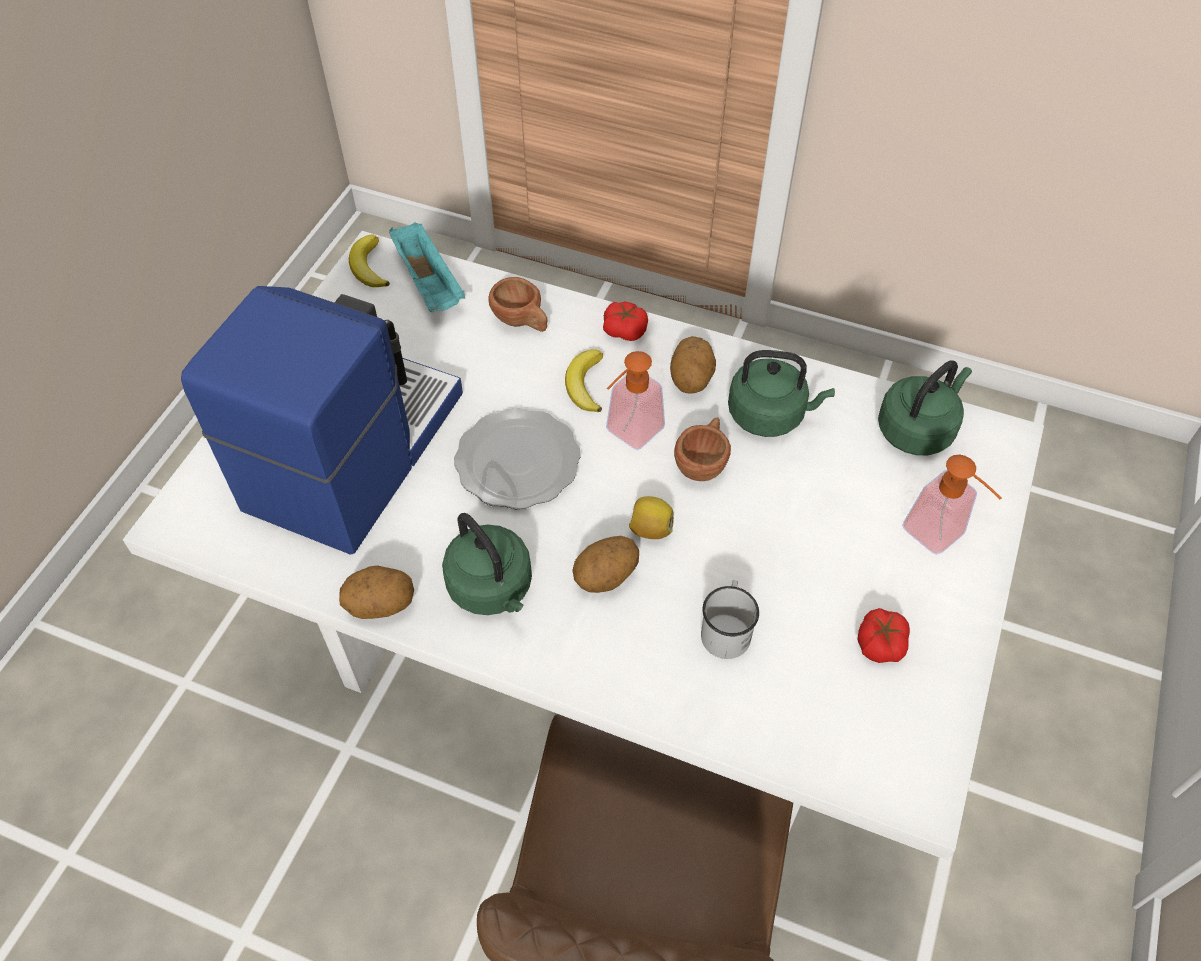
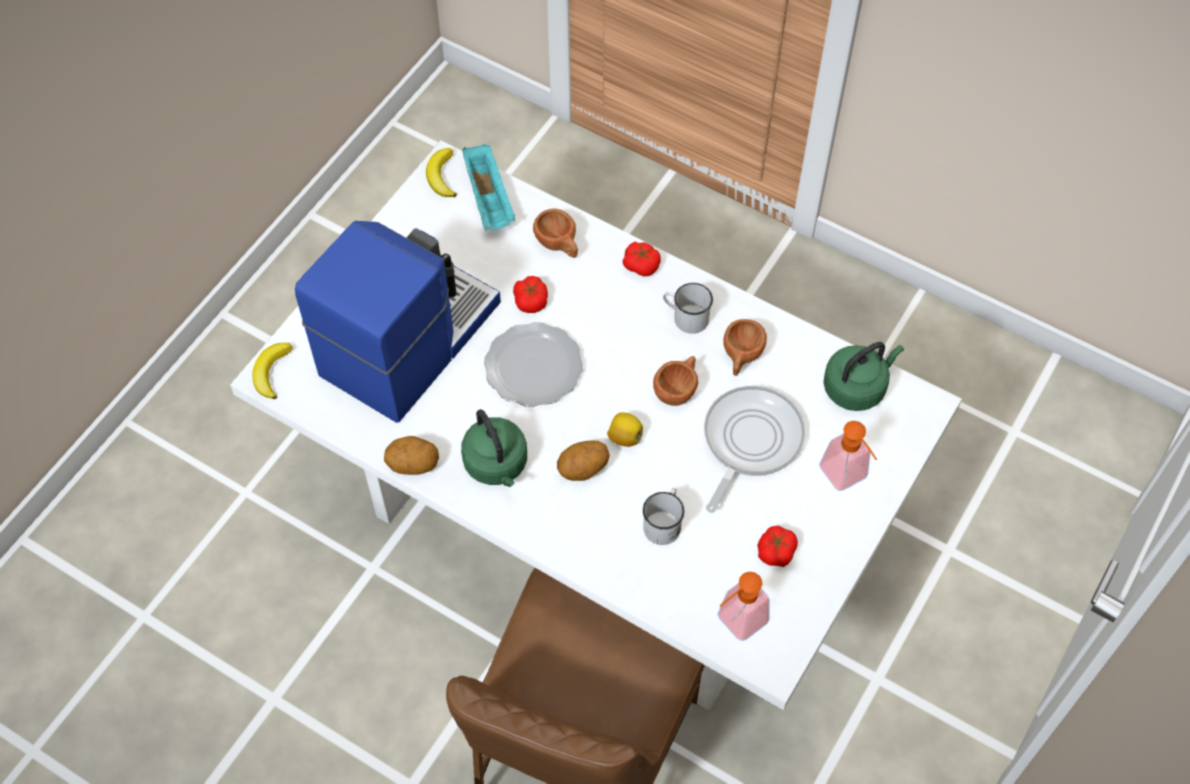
camera: 10 degrees right, 5 degrees up
banana [565,349,603,412] -> banana moved to [252,343,293,399]
soap dispenser [606,351,665,450] -> soap dispenser moved to [717,572,770,641]
potato [670,336,716,394] -> white mug [663,283,713,334]
green kettle [728,350,835,437] -> brown cup [723,319,767,376]
none -> tomato [513,276,548,313]
none -> frying pan [704,386,805,513]

